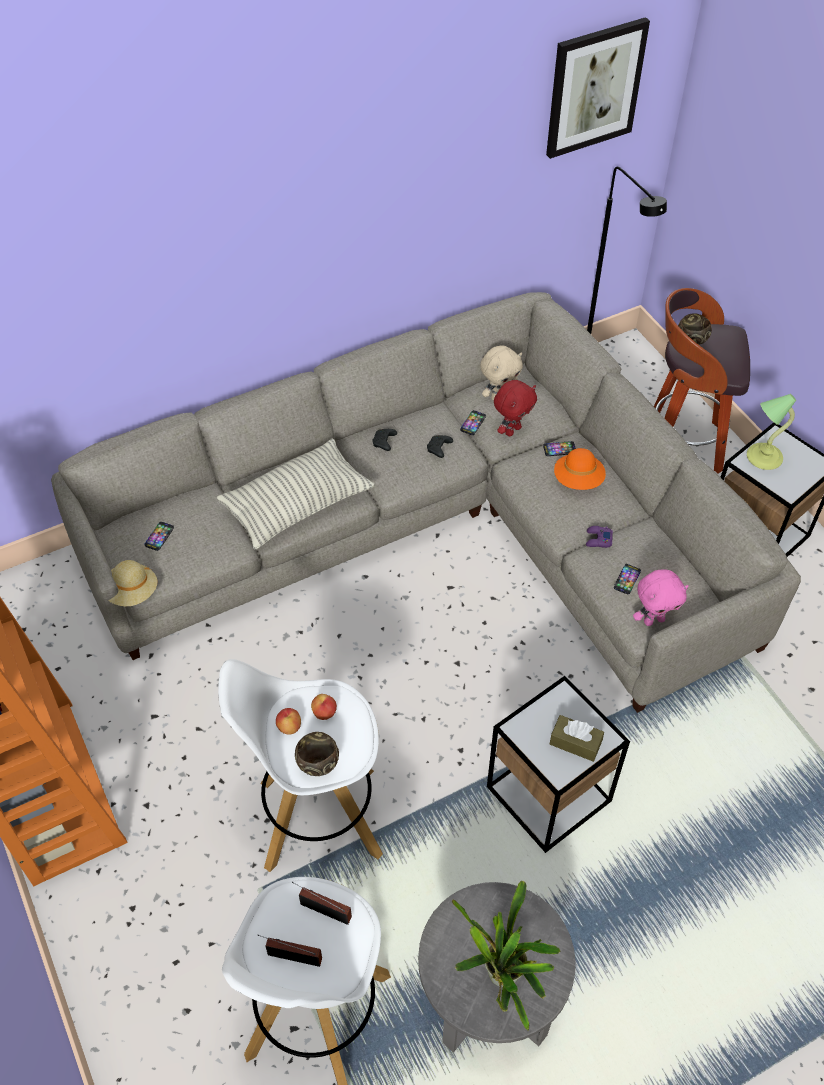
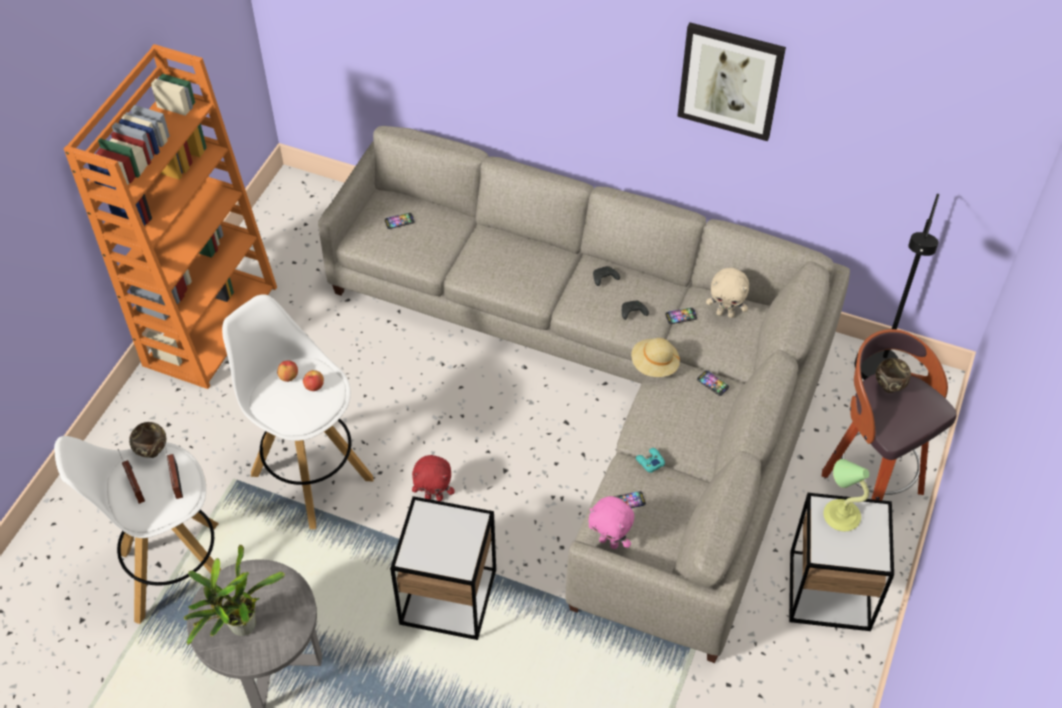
camera: 50 degrees right, 0 degrees up
beige hat [108,560,157,606] -> beige hat moved to [631,338,680,377]
pillow [217,439,374,550] -> none
brown bowl [295,732,339,776] -> brown bowl moved to [129,422,166,458]
red plush toy [494,380,537,436] -> red plush toy moved to [412,455,455,501]
picture [546,17,650,159] -> picture moved to [677,23,786,141]
brown tissue box [550,715,604,762] -> none
orange hat [554,448,606,490] -> none
purple game controller [586,526,613,548] -> turquoise game controller [636,448,665,473]

